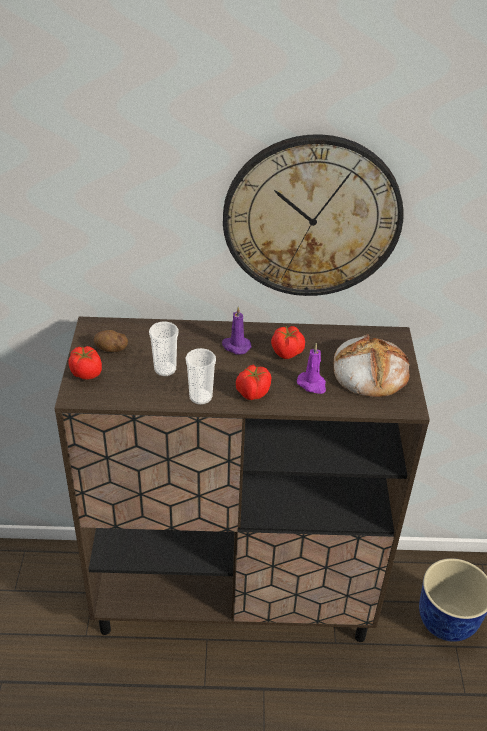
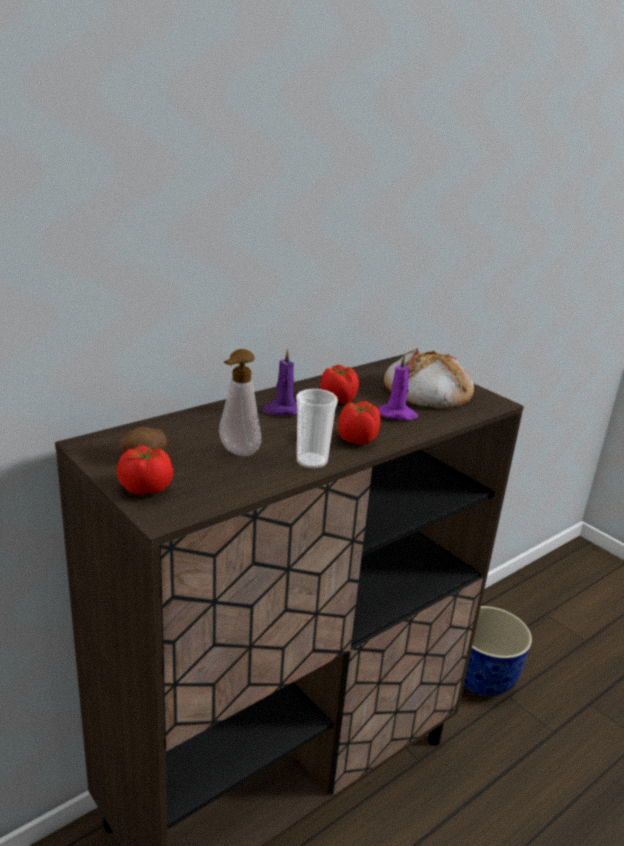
camera: 40 degrees left, 15 degrees down
cup [149,322,178,376] -> soap dispenser [219,349,261,456]
wall clock [223,134,404,296] -> none

